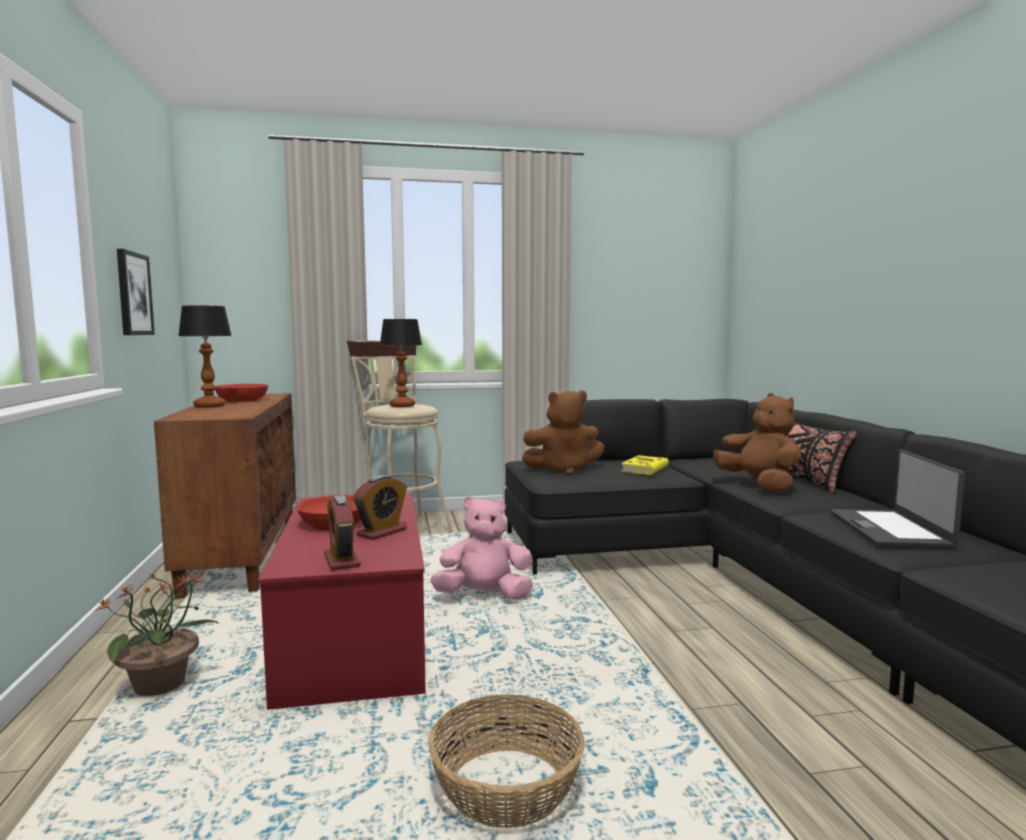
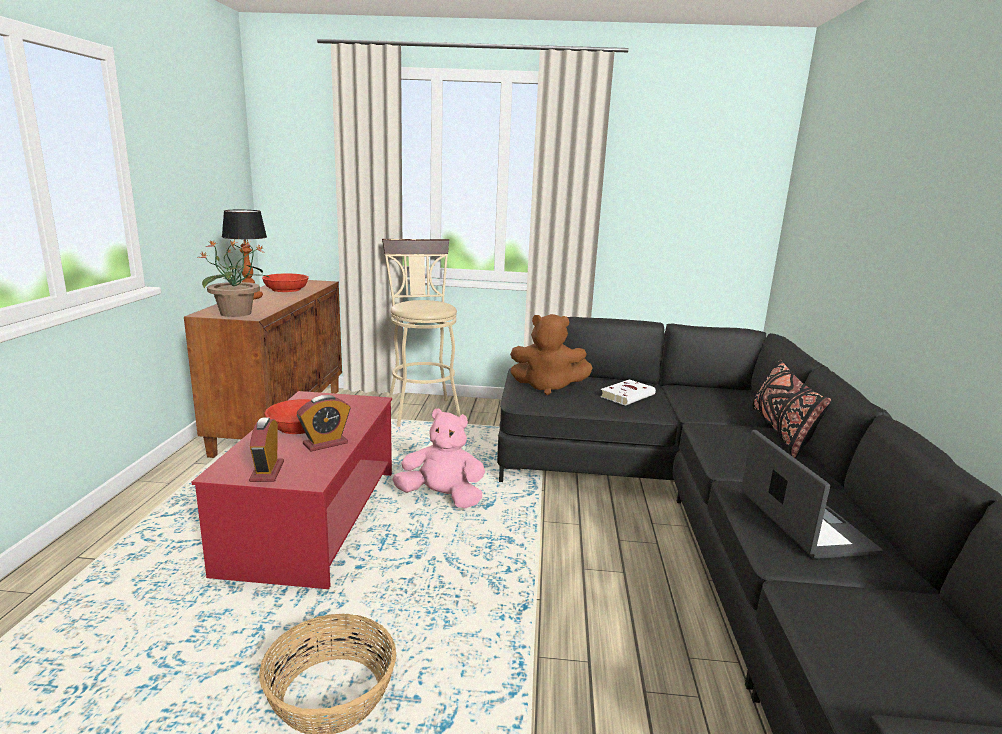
camera: 15 degrees right, 10 degrees up
potted plant [94,572,219,696] -> potted plant moved to [196,240,270,317]
picture [117,249,155,335] -> none
table lamp [380,319,422,407] -> none
yellow book [621,455,669,475] -> white book [600,379,656,406]
brown plush toy [713,393,801,492] -> none
laptop [830,449,965,548] -> laptop turned 150 degrees clockwise [741,430,883,559]

